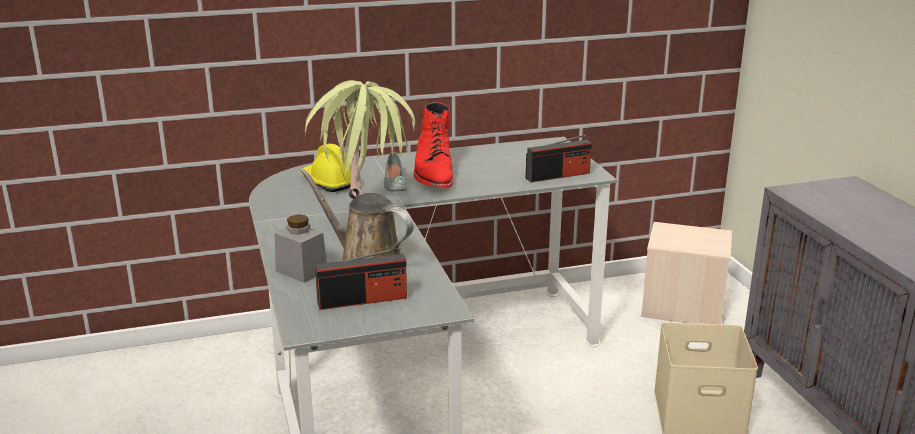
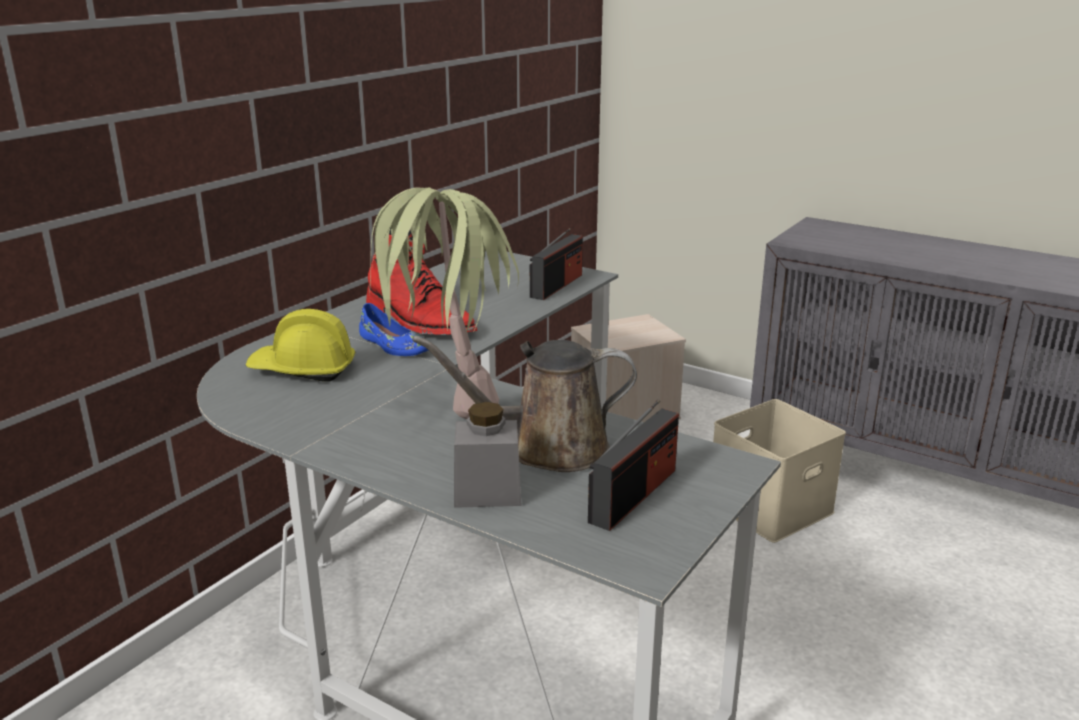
camera: 40 degrees left, 0 degrees up
grey shoe [383,152,407,192] -> blue shoe [359,303,429,356]

